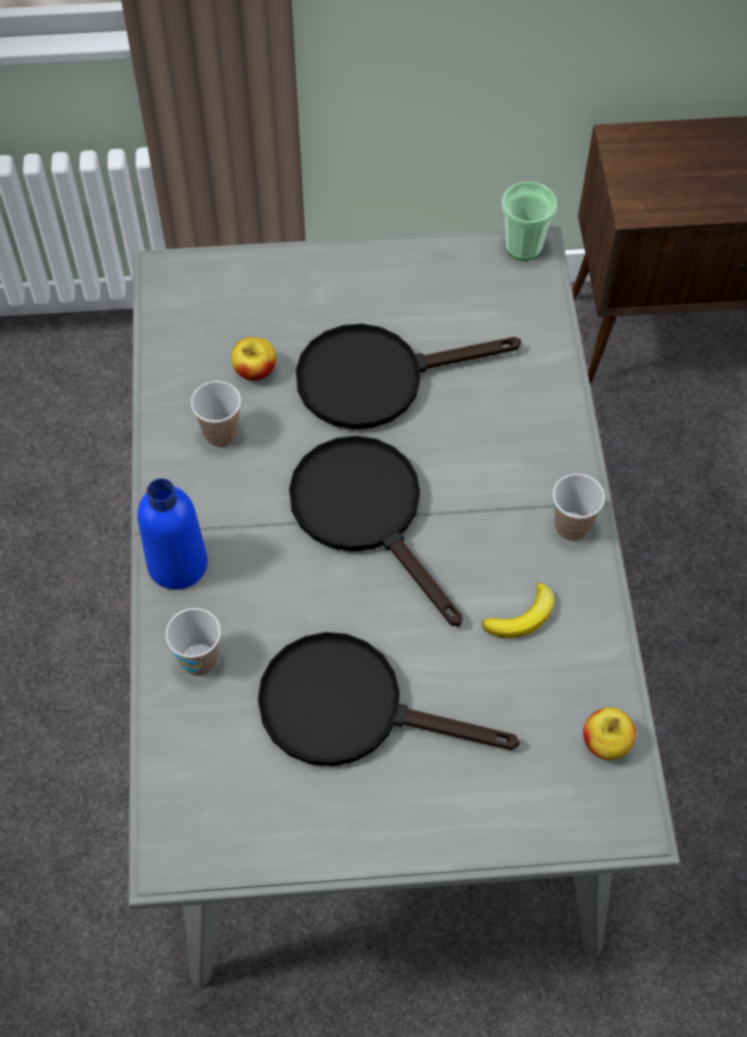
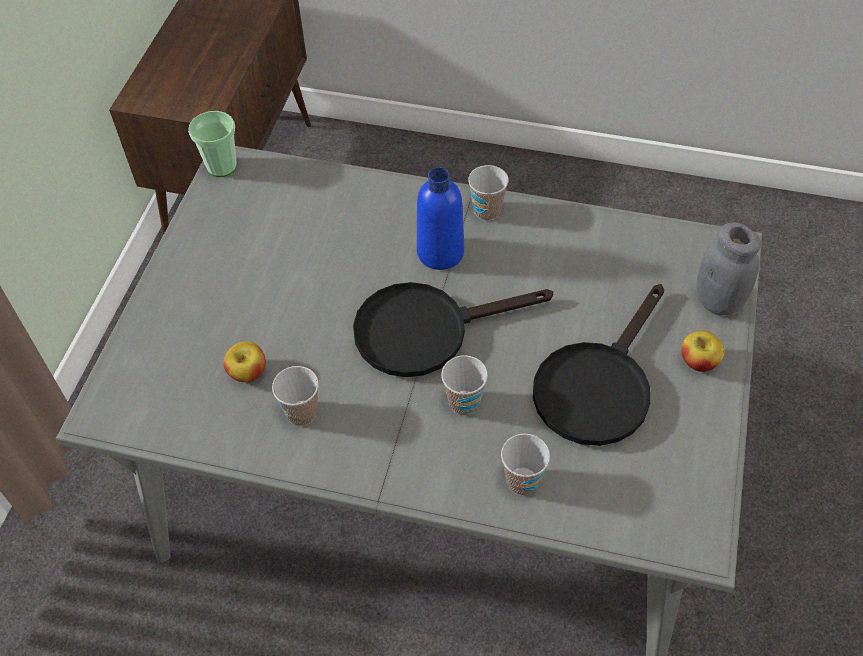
camera: 70 degrees left, 5 degrees down
blue bottle [137,478,208,590] -> blue bottle moved to [417,167,464,270]
black frying pan [296,324,521,429] -> none
banana [482,583,554,638] -> none
apple [583,707,636,760] -> apple moved to [681,331,724,372]
none -> cup [441,355,488,415]
none -> grey jar [697,222,761,316]

